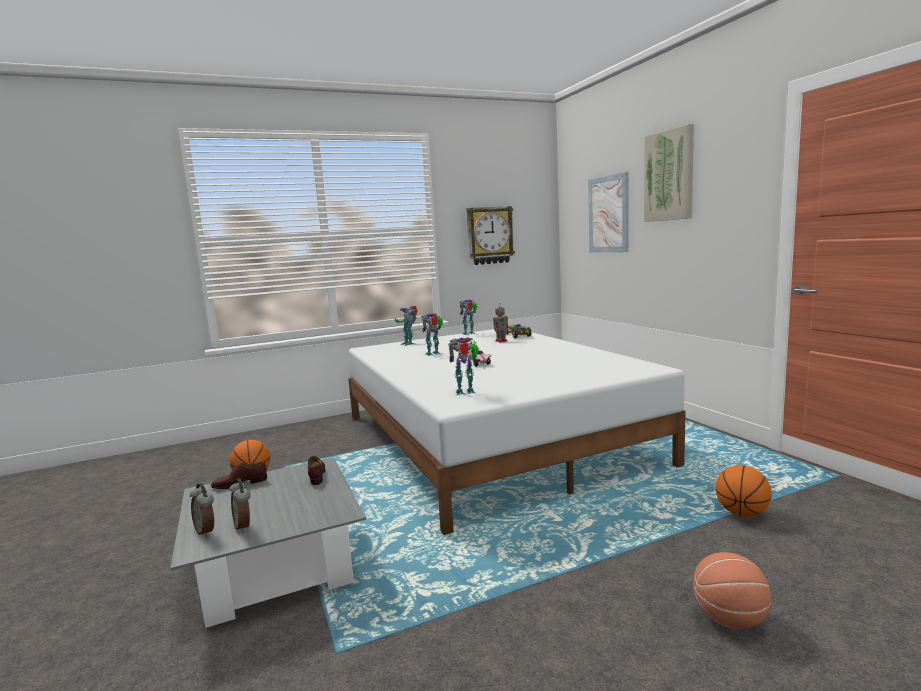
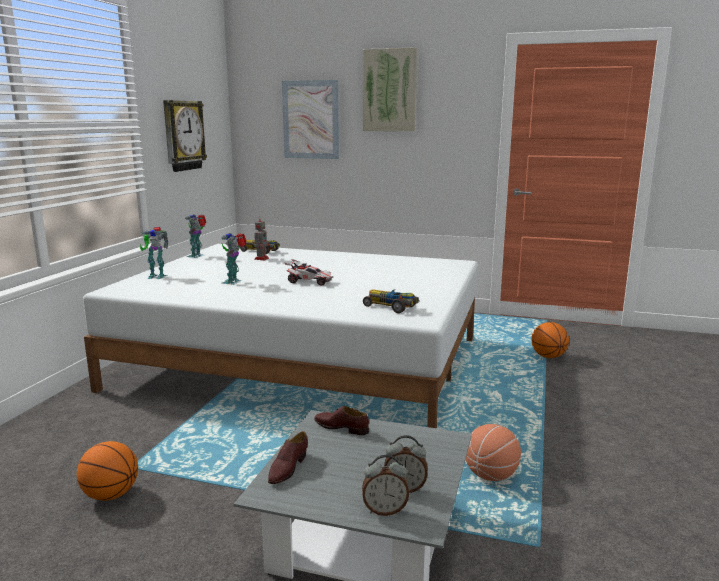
camera: 50 degrees left, 5 degrees up
toy robot [448,337,479,395] -> toy car [363,289,419,313]
basketball [693,552,771,629] -> basketball moved to [466,424,521,481]

